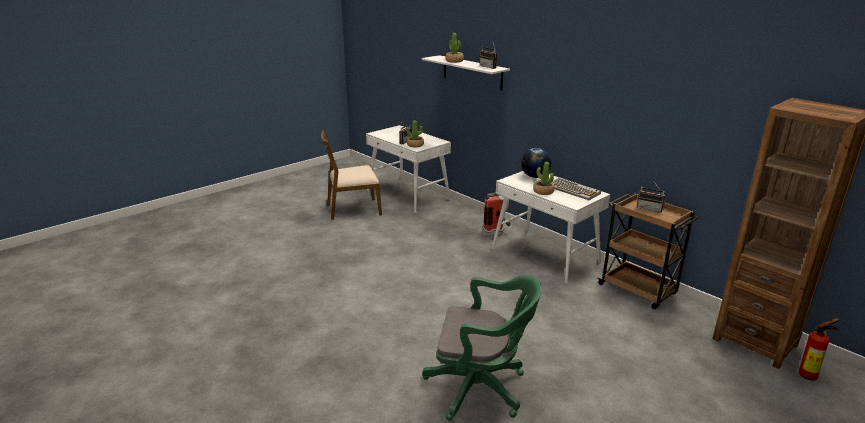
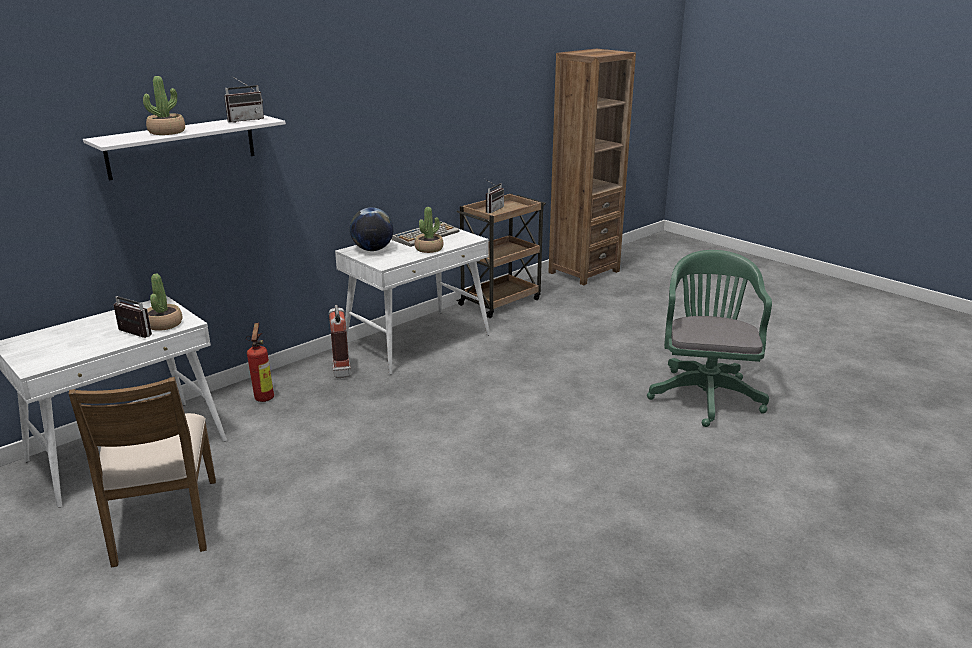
camera: 90 degrees left, 0 degrees up
fire extinguisher [799,318,840,380] -> fire extinguisher moved to [247,323,274,402]

